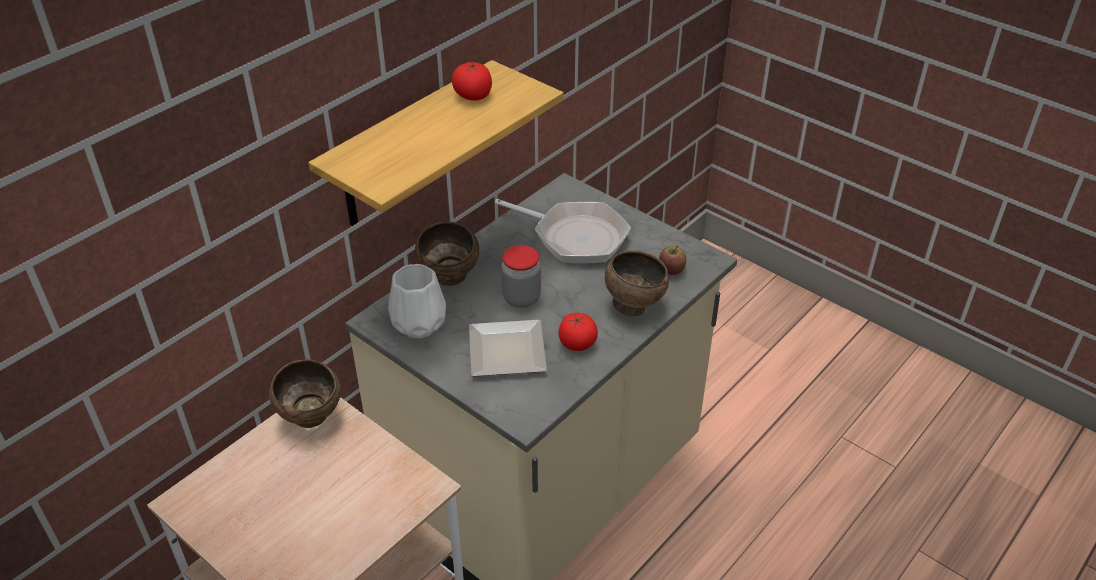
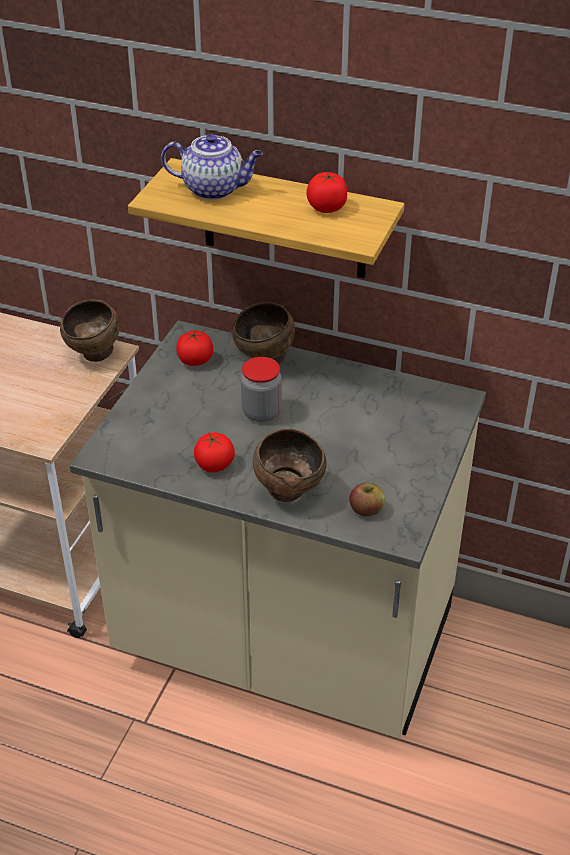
camera: 70 degrees right, 0 degrees up
white vase [388,264,446,339] -> tomato [176,330,213,366]
plate [469,320,547,377] -> none
frying pan [495,199,631,264] -> none
none -> teapot [161,134,263,200]

